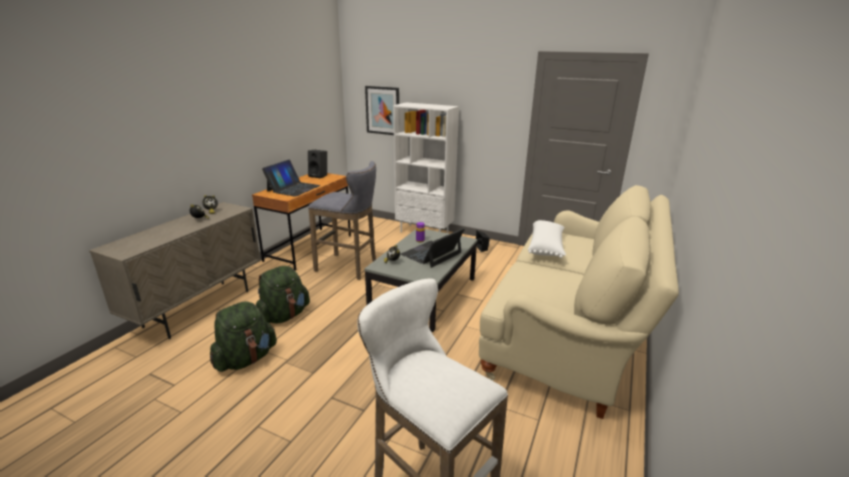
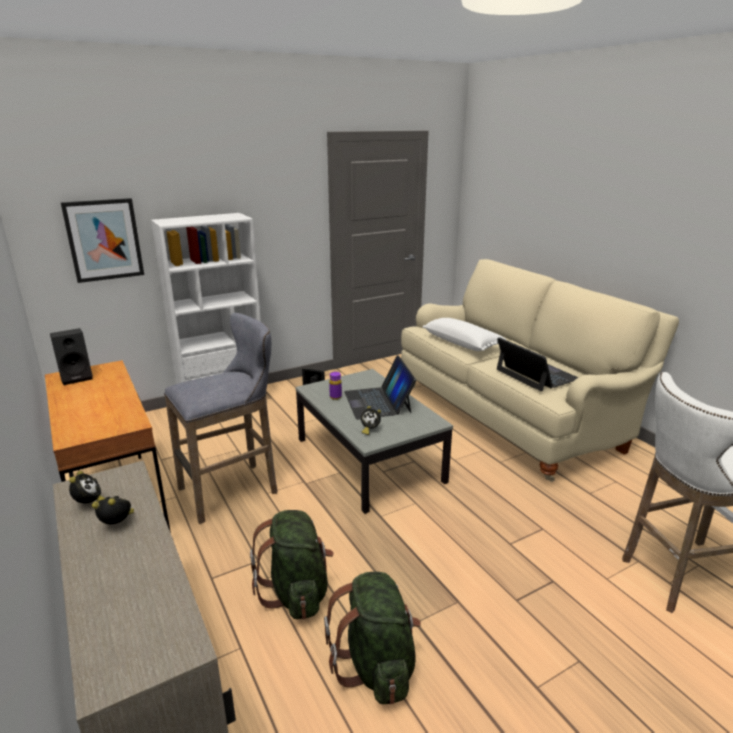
camera: 55 degrees left, 0 degrees up
laptop [262,159,321,197] -> laptop moved to [497,337,579,392]

